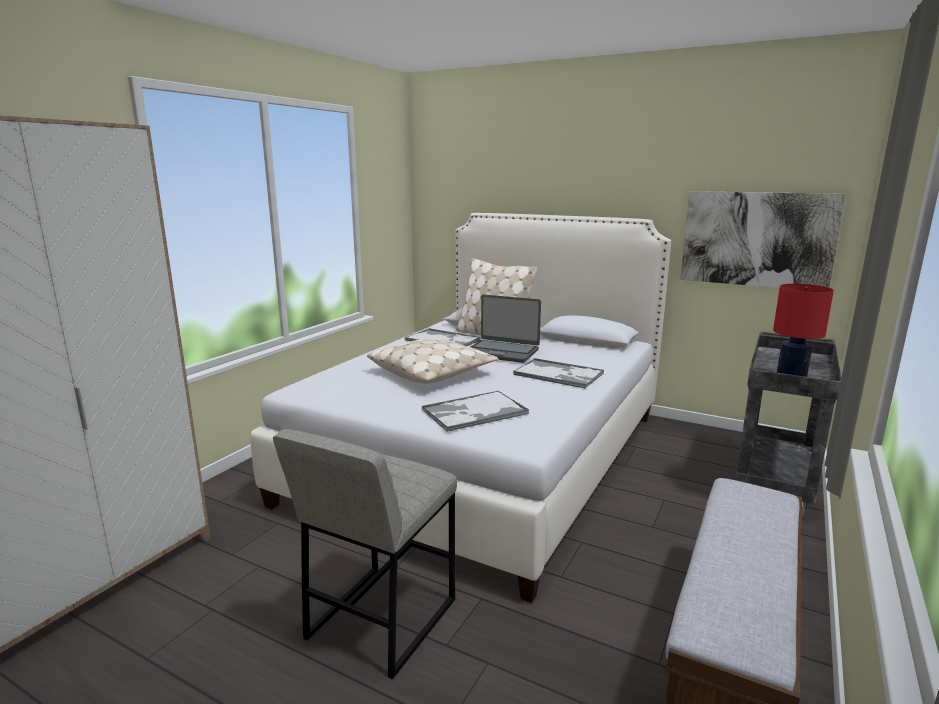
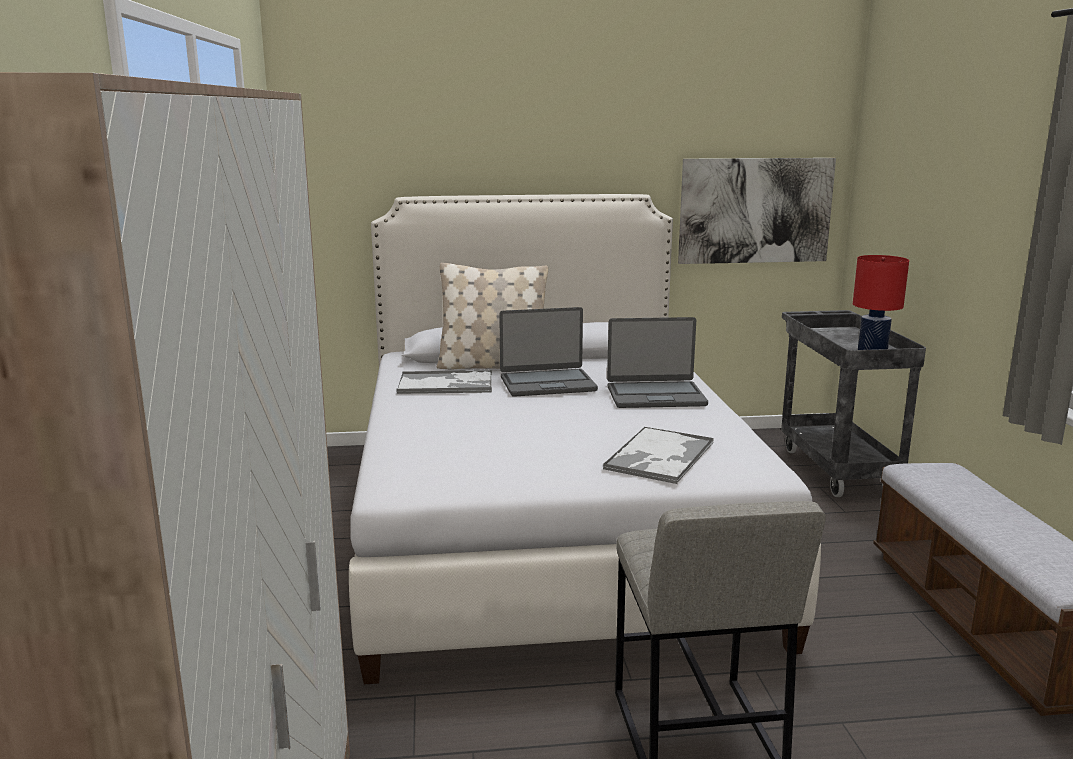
camera: 35 degrees left, 0 degrees up
beige pillow [367,338,498,384] -> none
tray [513,358,604,389] -> laptop [607,317,708,408]

